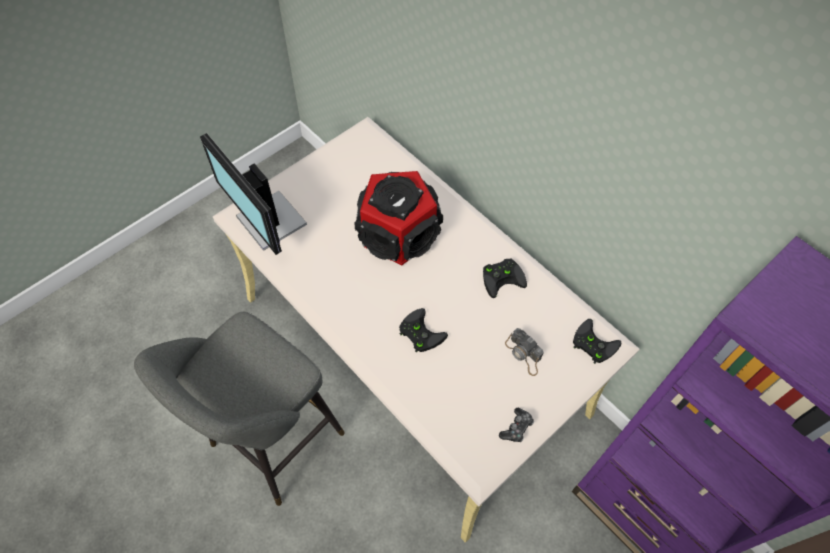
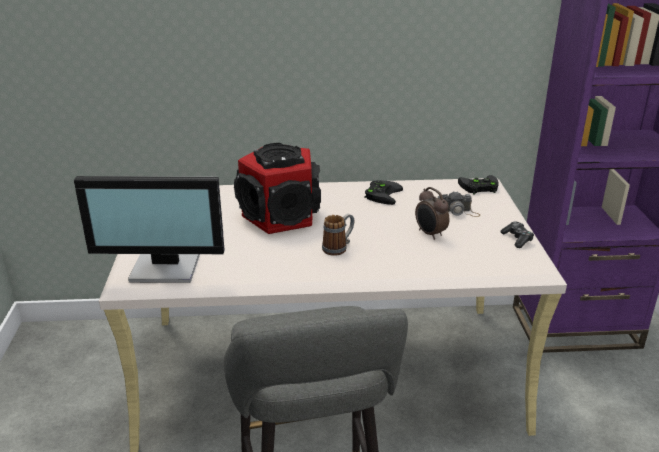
camera: 50 degrees left, 30 degrees down
black game controller [399,308,448,353] -> none
none -> mug [322,214,354,256]
none -> alarm clock [415,187,449,240]

